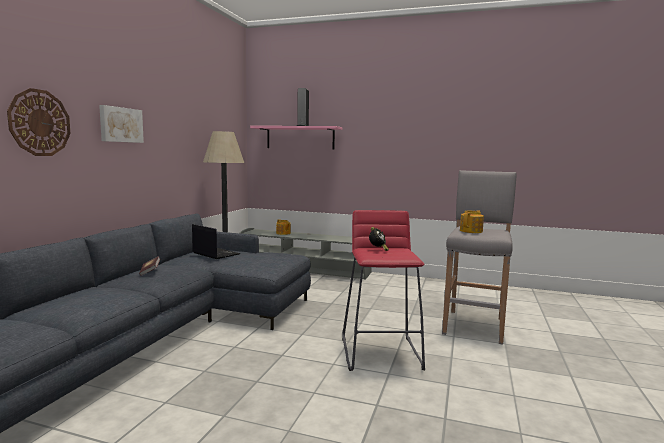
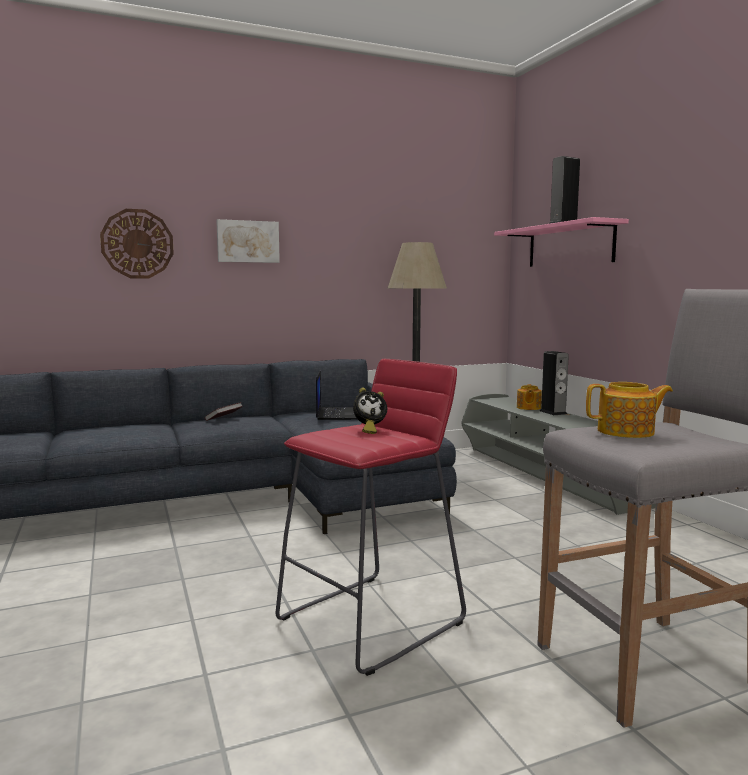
camera: 50 degrees right, 0 degrees up
none -> speaker [540,351,569,415]

